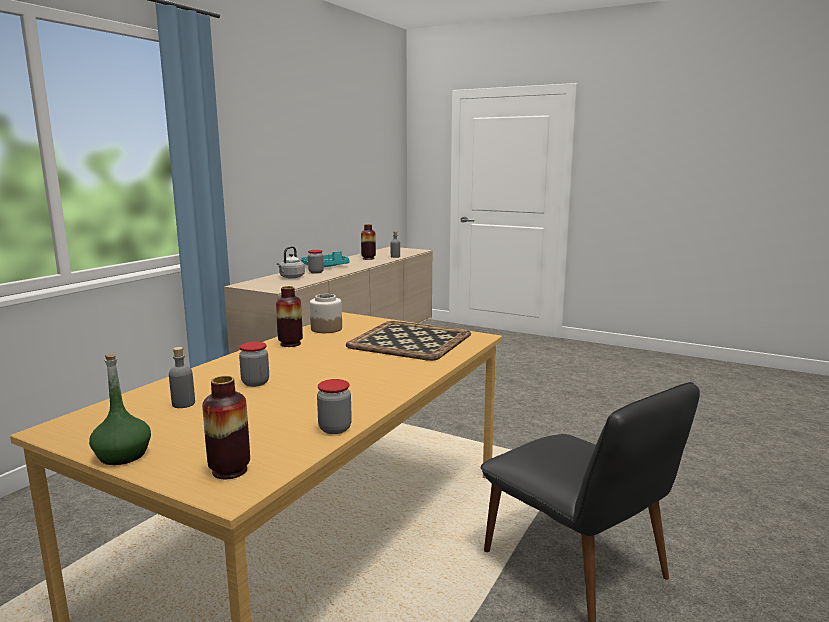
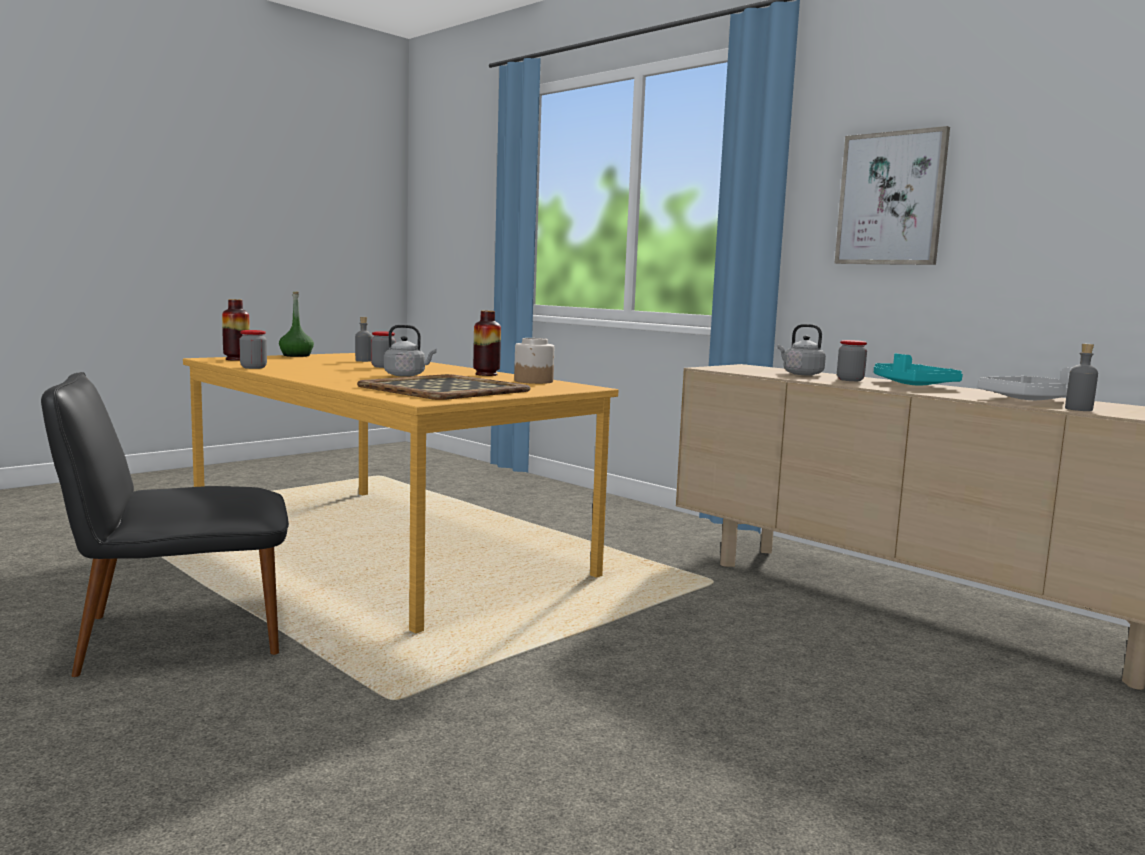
camera: 105 degrees right, 5 degrees down
vase [361,224,376,260] -> grey tray [978,367,1072,400]
none -> grey kettle [384,325,437,377]
none -> picture [834,126,950,265]

